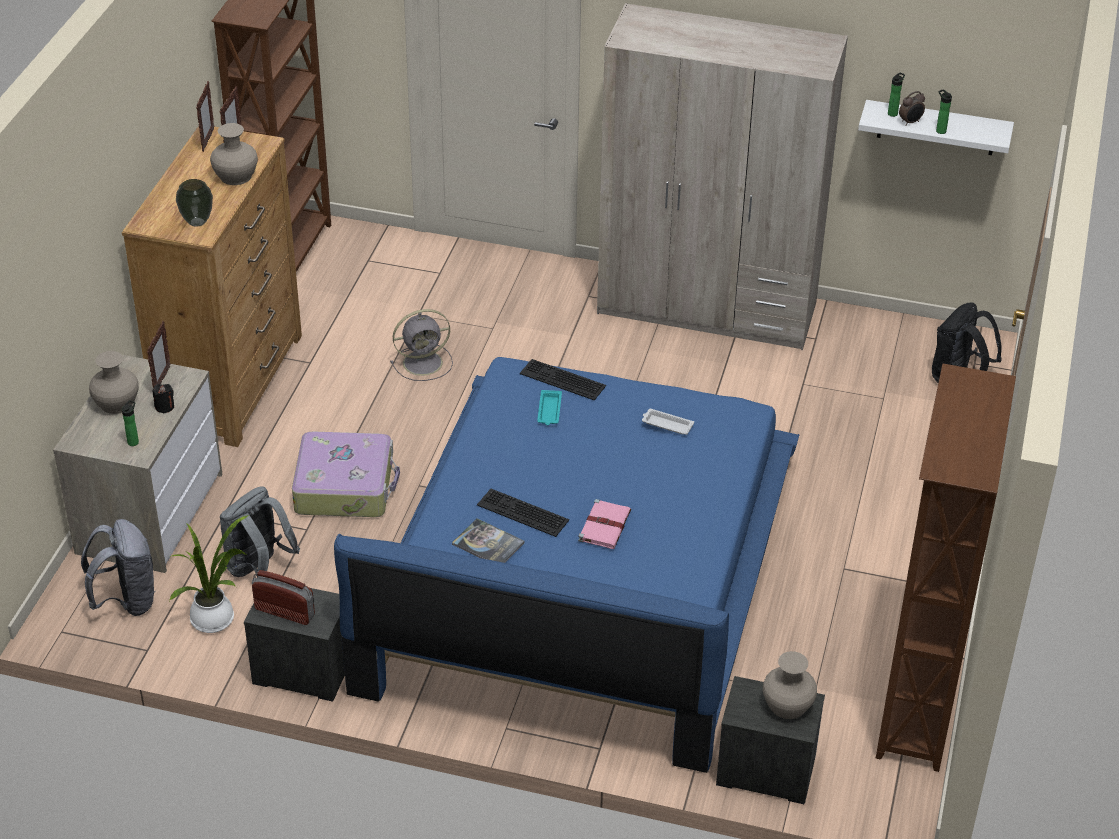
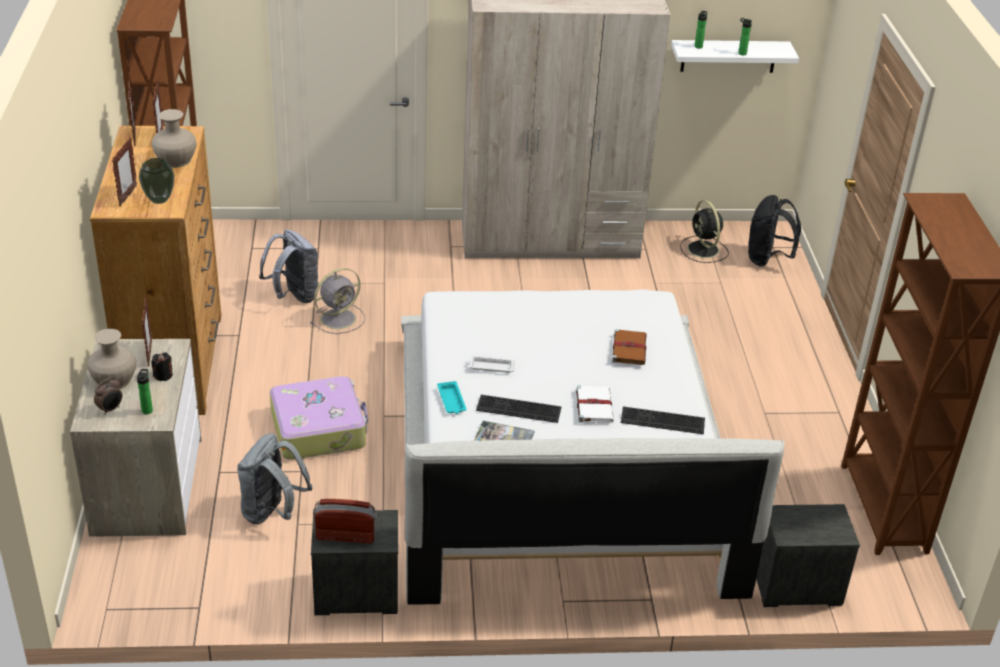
camera: 20 degrees left, 5 degrees down
grey backpack [81,519,156,616] -> grey backpack moved to [259,229,319,303]
potted plant [169,515,249,633] -> none
blue bed [334,357,799,773] -> white bed [401,290,785,605]
keyboard [520,359,606,401] -> keyboard moved to [621,407,705,434]
turquoise tray [537,390,562,425] -> turquoise tray moved to [437,381,466,414]
pink book [578,499,631,549] -> white book [576,385,614,423]
white tray [642,409,694,435] -> white tray moved to [468,356,515,373]
beige vase [763,651,817,719] -> none
alarm clock [899,91,925,126] -> alarm clock moved to [94,378,122,415]
none -> picture frame [112,137,137,207]
none -> brown book [612,329,647,365]
none -> black fan [680,200,729,263]

